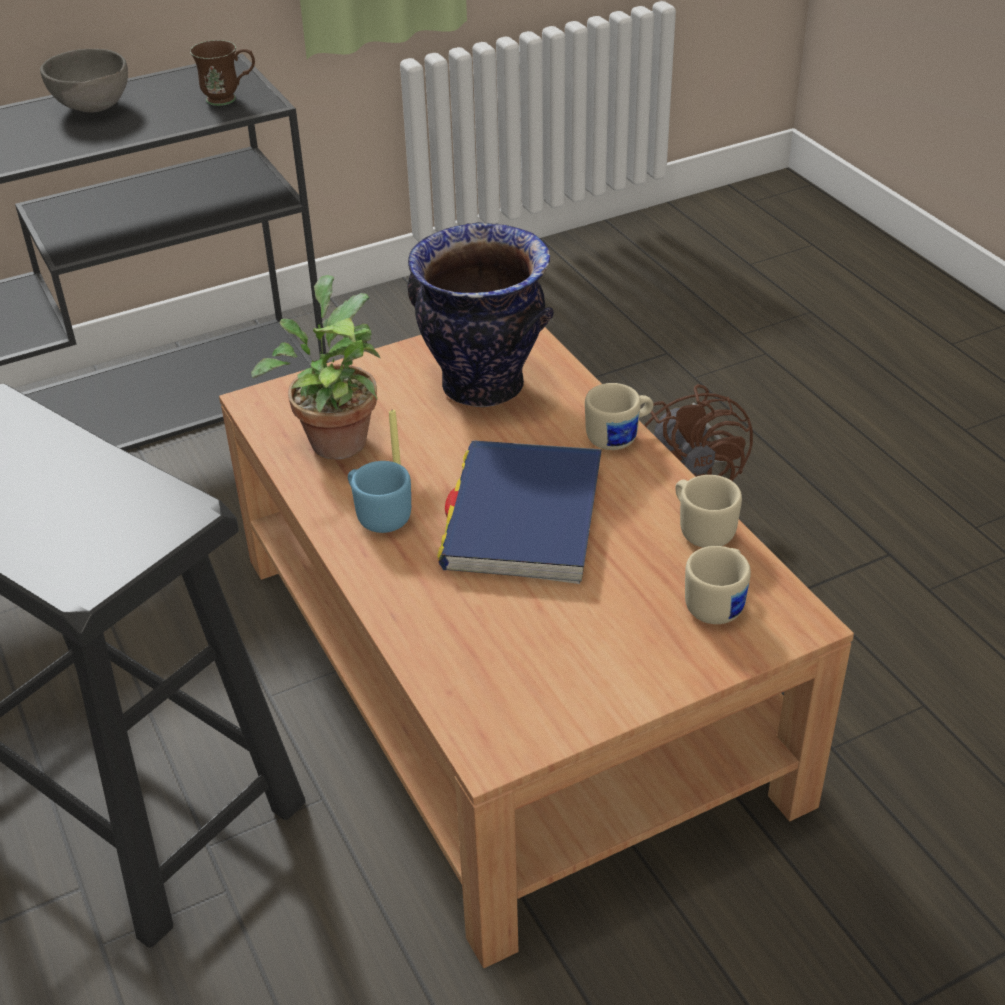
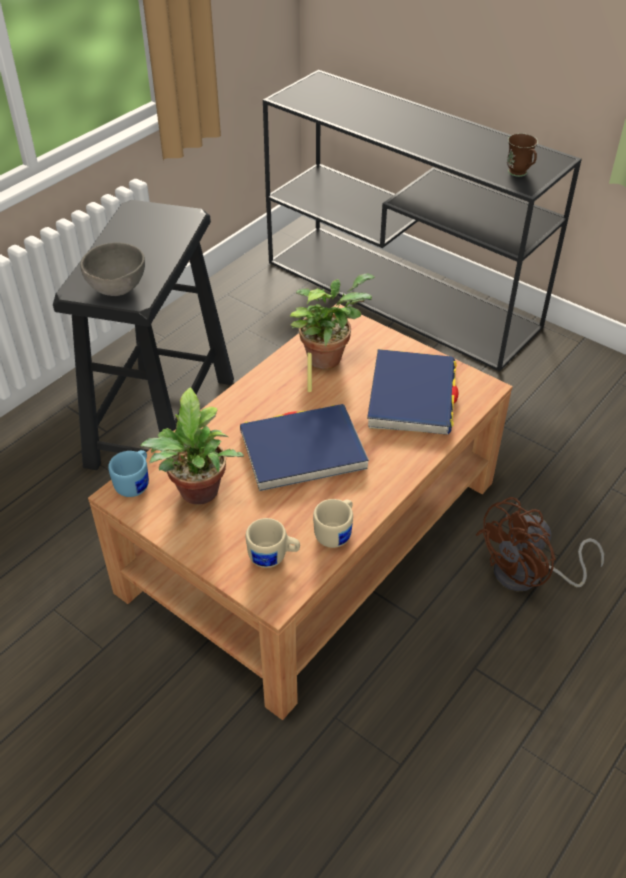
camera: 65 degrees right, 5 degrees up
grey bowl [40,49,128,113] -> grey bowl moved to [80,242,145,296]
blue mug [348,461,411,533] -> blue mug moved to [108,450,149,497]
vase [407,222,553,407] -> blue book [367,349,458,435]
beige mug [585,383,653,450] -> none
none -> potted plant [140,387,244,505]

